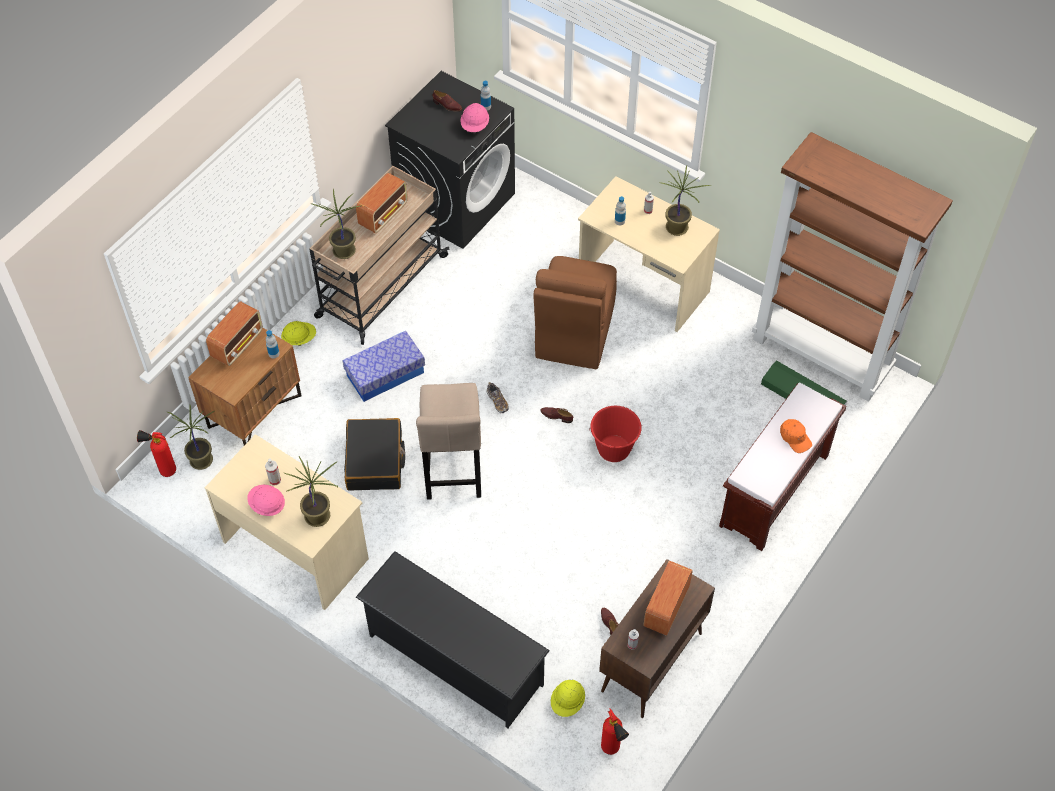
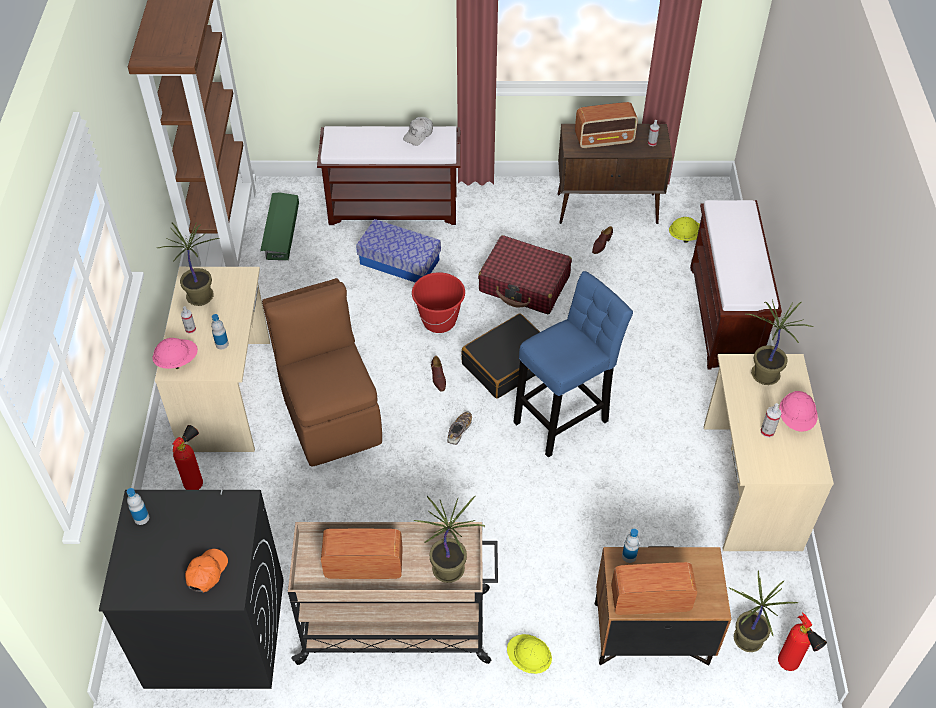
camera: 125 degrees left, 5 degrees down
storage box [342,331,425,402] -> storage box moved to [356,219,441,283]
black suitcase [344,418,405,490] -> black suitcase moved to [462,313,540,399]
black shoe rack [356,551,550,728] -> brown bench [690,200,782,370]
beige stool [416,383,481,500] -> blue stool [514,271,633,458]
brown shoe [433,90,462,112] -> none
pink hard hat [460,103,489,132] -> pink hard hat moved to [152,338,198,369]
brown chair [533,256,617,369] -> brown chair turned 90 degrees counterclockwise [262,278,382,466]
fire extinguisher [601,708,629,755] -> fire extinguisher moved to [172,425,203,490]
orange cap [780,419,812,453] -> orange cap moved to [185,549,228,592]
none -> white cap [403,117,433,146]
none -> red suitcase [478,235,572,314]

